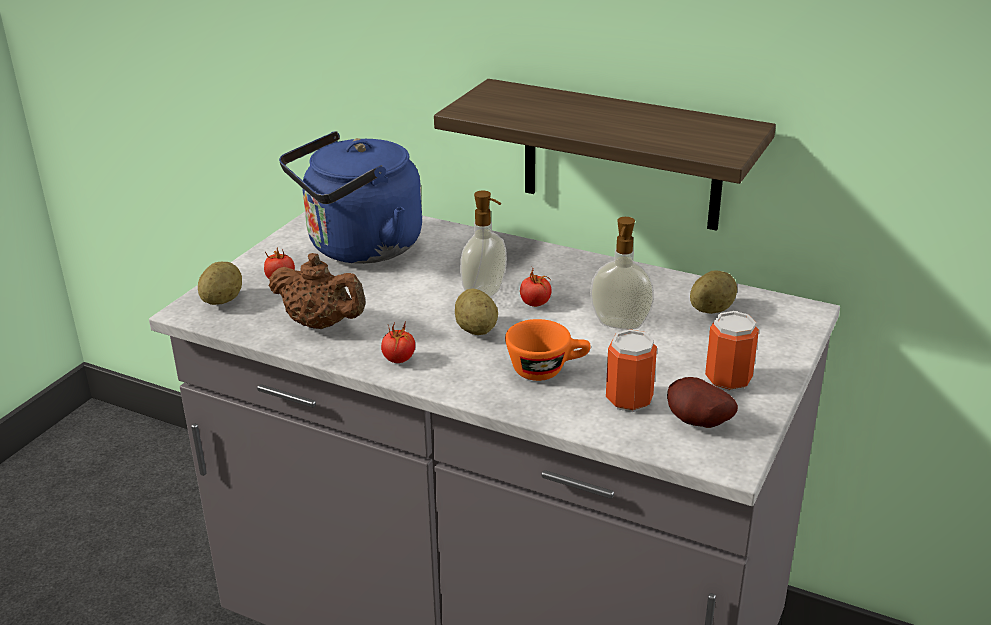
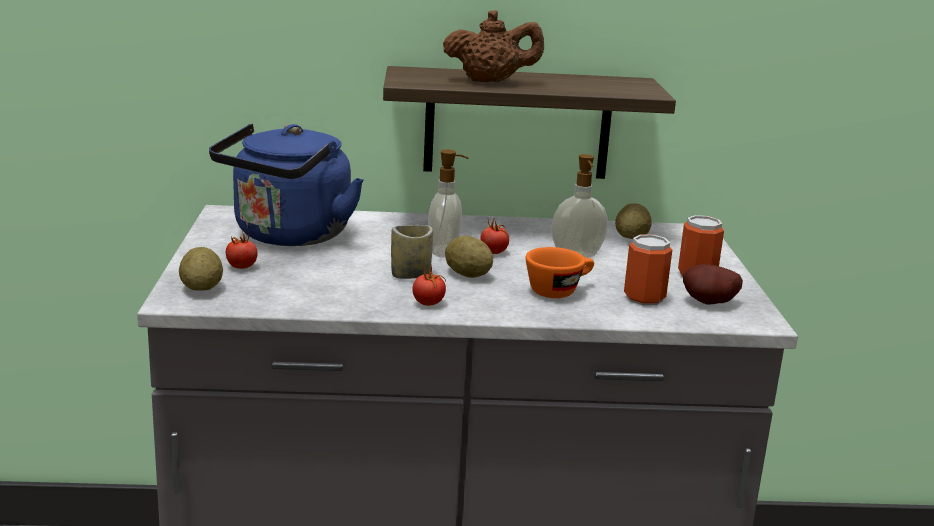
camera: 30 degrees left, 10 degrees down
brown teapot [269,253,366,329] -> brown teapot moved to [443,10,544,83]
none -> cup [391,225,433,279]

